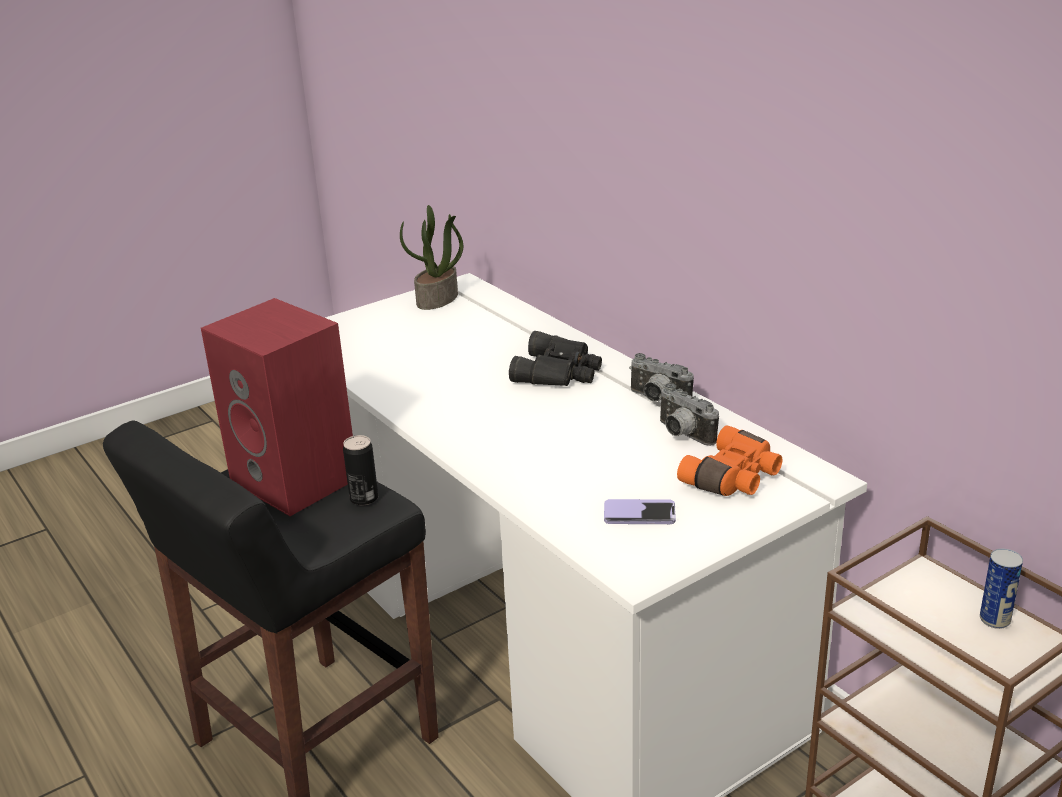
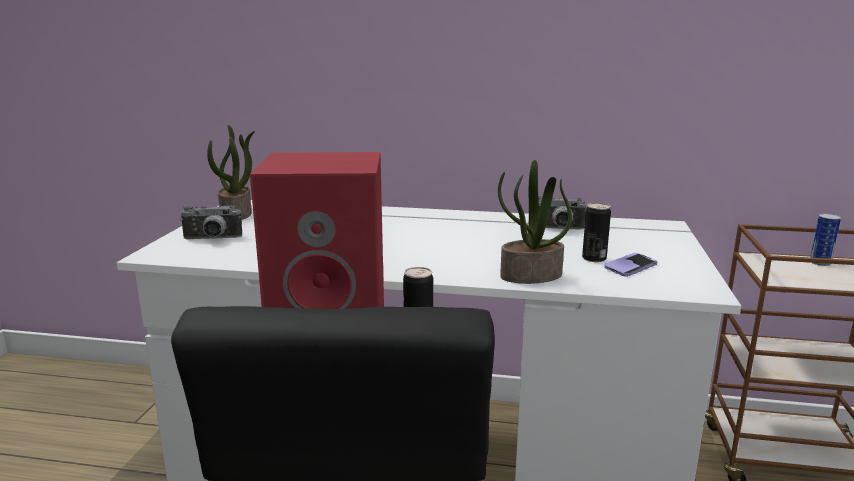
camera: 45 degrees left, 10 degrees down
black binoculars [509,331,602,386] -> none
camera [629,353,694,402] -> camera moved to [180,205,242,239]
orange binoculars [677,425,782,496] -> none
none -> potted plant [498,160,572,284]
none -> can [582,203,611,262]

